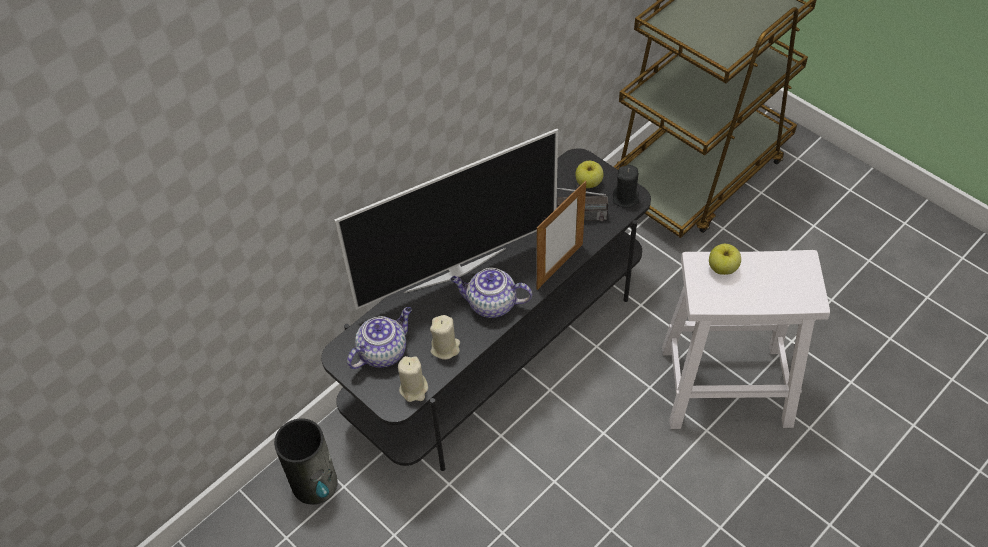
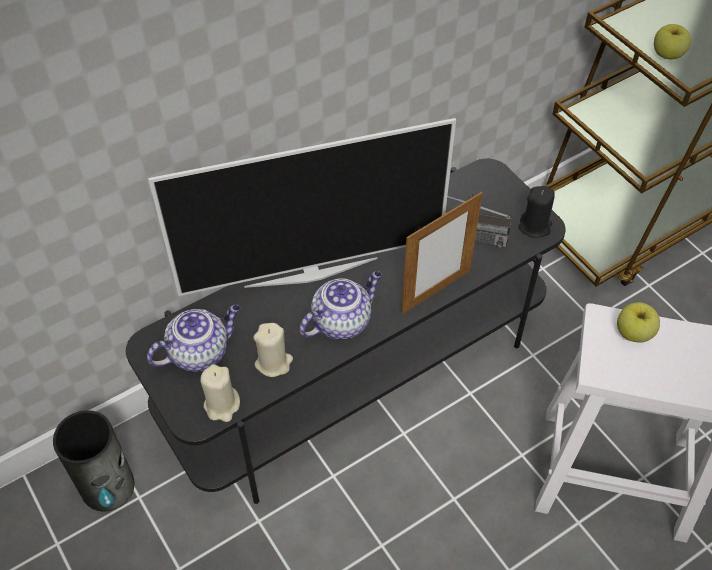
camera: 10 degrees right, 0 degrees up
teapot [450,268,532,318] -> teapot turned 120 degrees clockwise [300,271,382,340]
apple [576,161,604,188] -> apple moved to [654,24,691,59]

